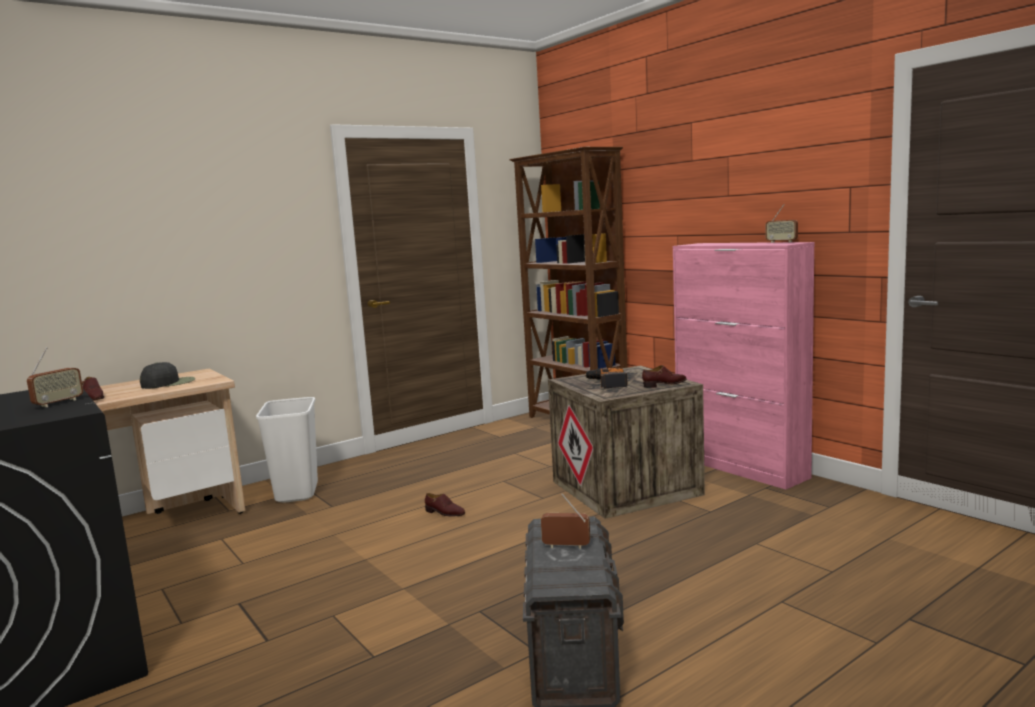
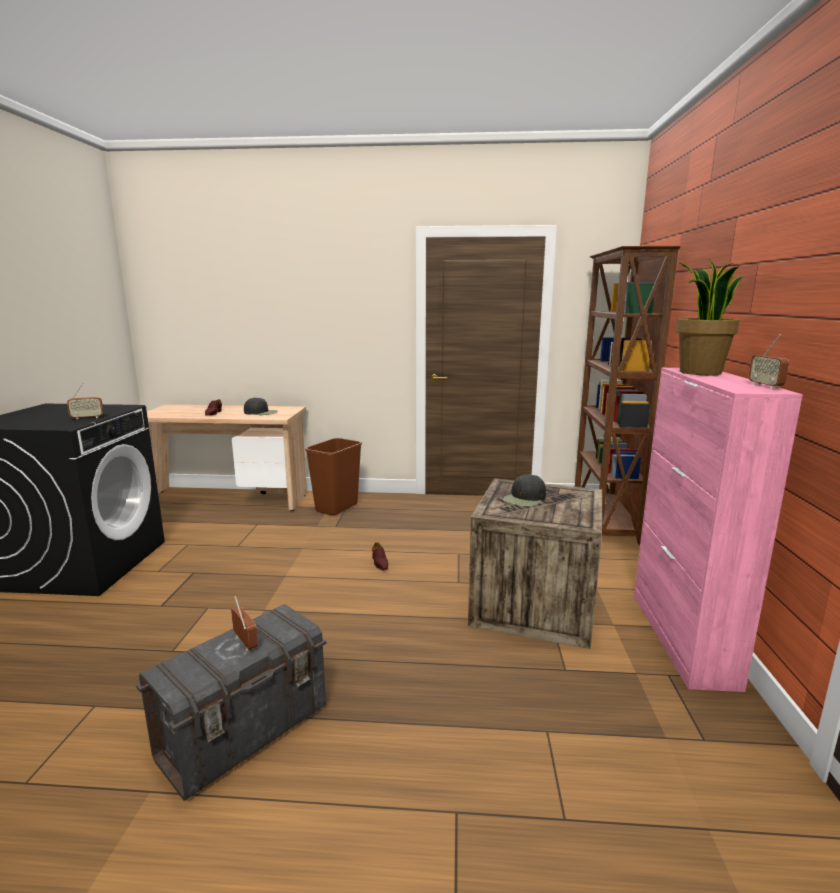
camera: 40 degrees right, 5 degrees up
white trash can [256,397,318,503] -> brown trash can [305,438,362,515]
power drill [584,368,628,388] -> black cap [503,475,546,507]
brown shoe [642,365,687,388] -> none
none -> potted plant [676,259,743,375]

